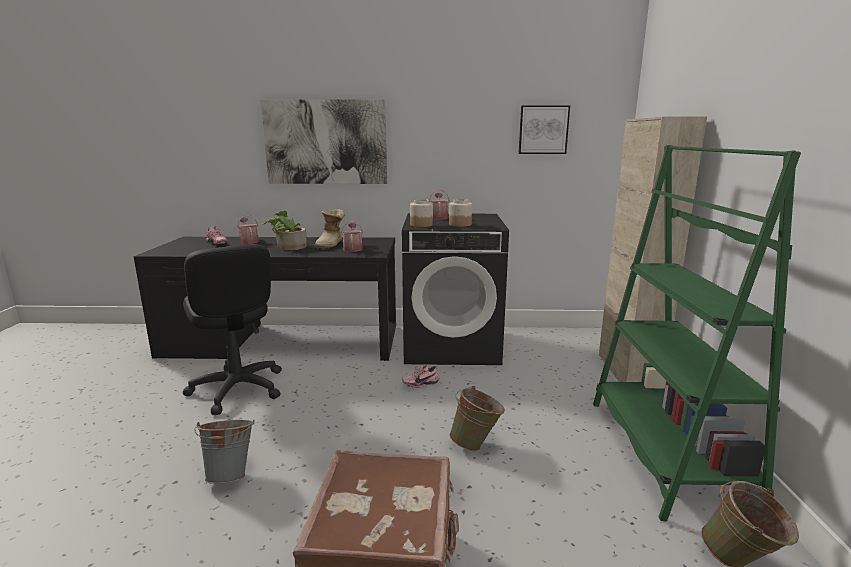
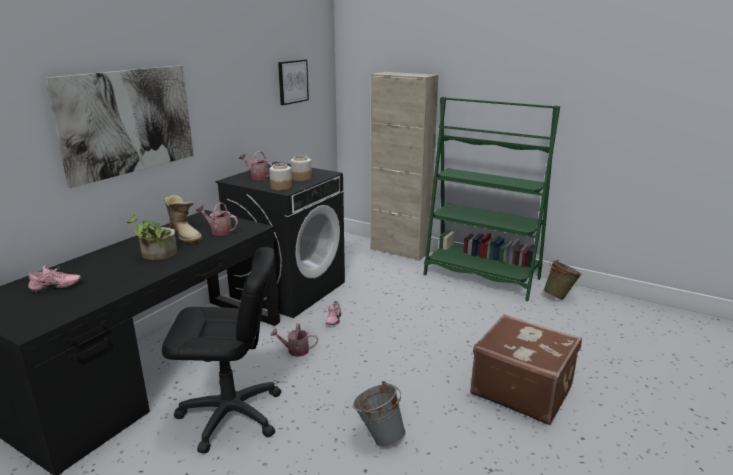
camera: 60 degrees left, 5 degrees up
watering can [237,215,259,244] -> watering can moved to [270,323,318,357]
green bucket [449,386,505,451] -> none

